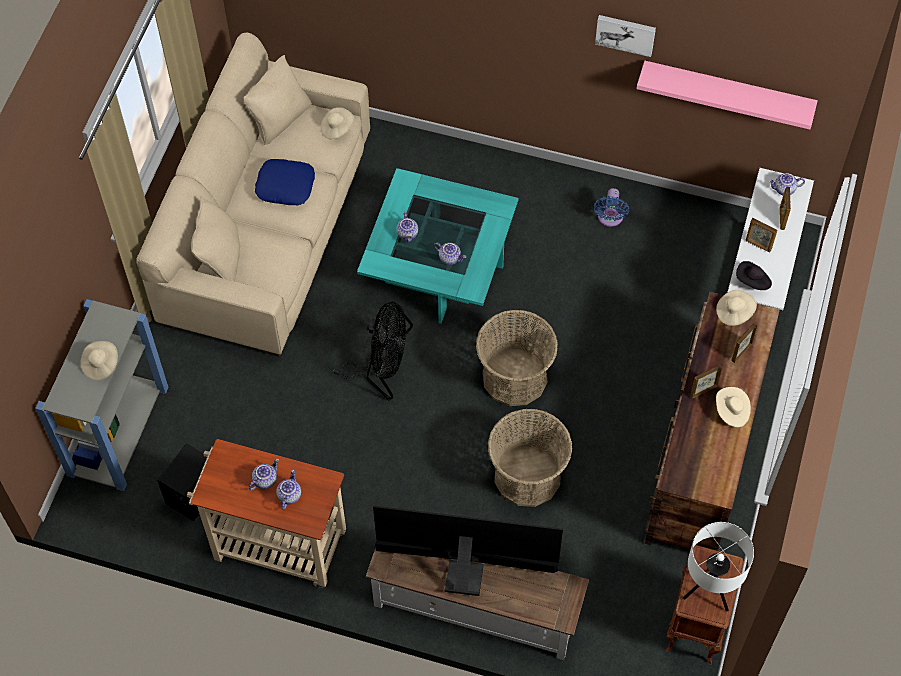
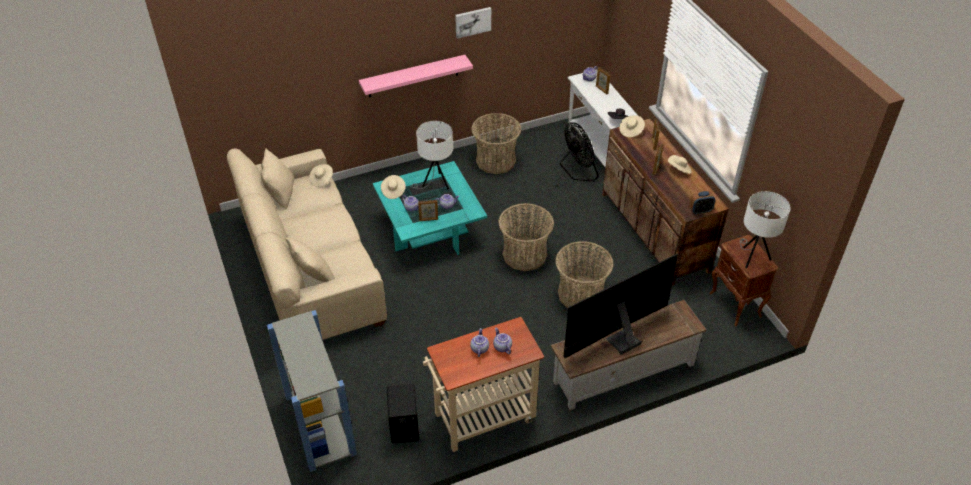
camera: 40 degrees left, 15 degrees down
beige hat [80,341,118,380] -> beige hat moved to [381,175,406,199]
blue pillow [255,159,315,205] -> none
black fan [333,302,413,401] -> black fan moved to [554,122,599,187]
blue fan [594,188,629,227] -> basket [471,113,521,174]
pink shelf [636,61,818,129] -> pink shelf moved to [359,55,473,97]
picture frame [746,218,778,252] -> picture frame moved to [418,200,438,221]
none -> white table lamp [412,121,453,189]
none -> alarm clock [689,191,715,215]

